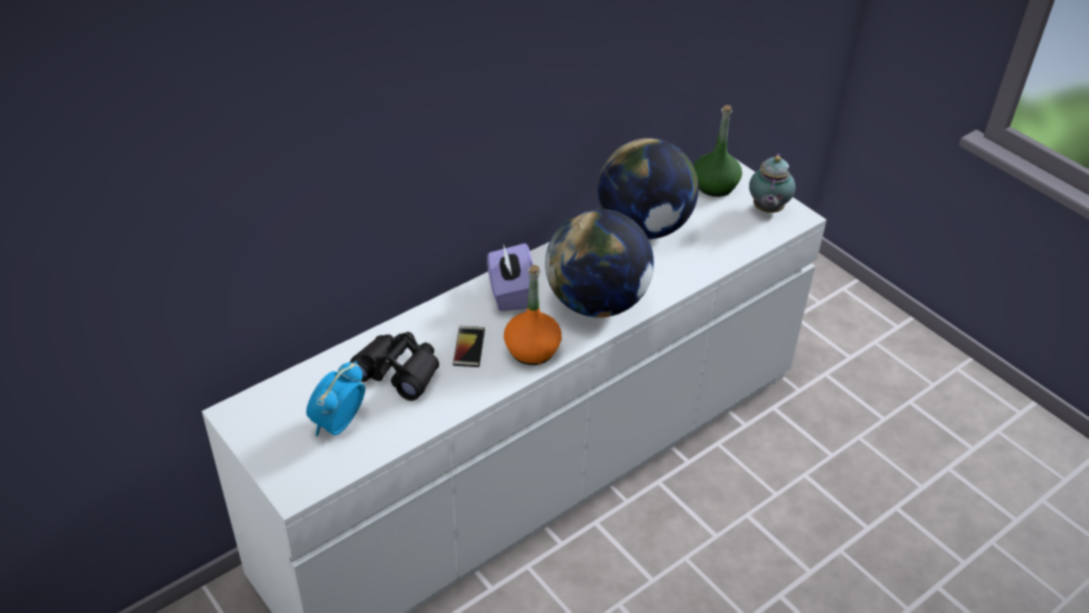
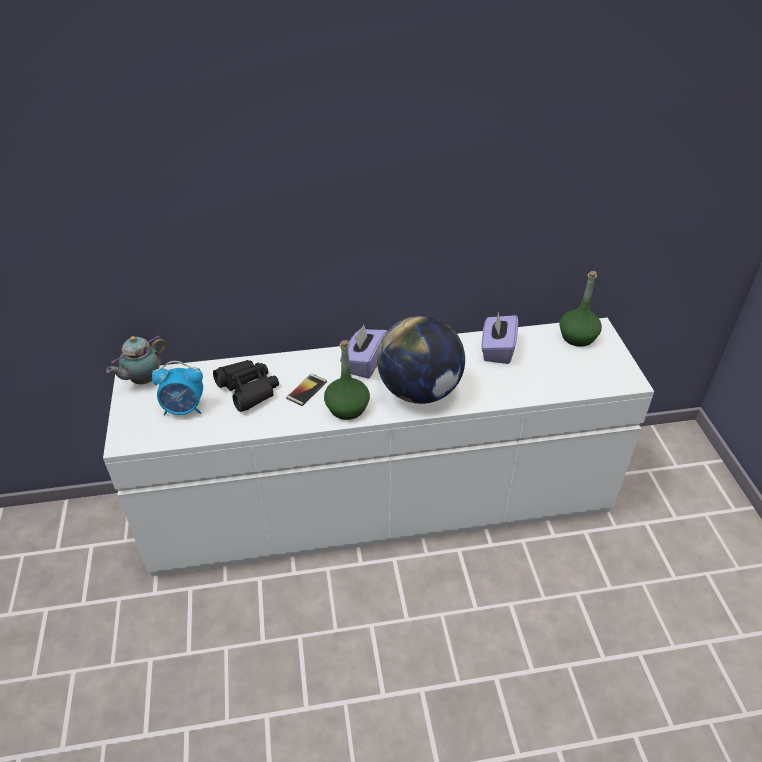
camera: 30 degrees right, 0 degrees up
alarm clock [306,361,365,436] -> alarm clock turned 150 degrees counterclockwise [152,361,203,416]
orange bottle [504,265,562,365] -> green bottle [324,340,370,420]
globe [598,138,699,239] -> purple tissue box [481,312,518,364]
teapot [749,153,796,213] -> teapot moved to [106,336,166,384]

